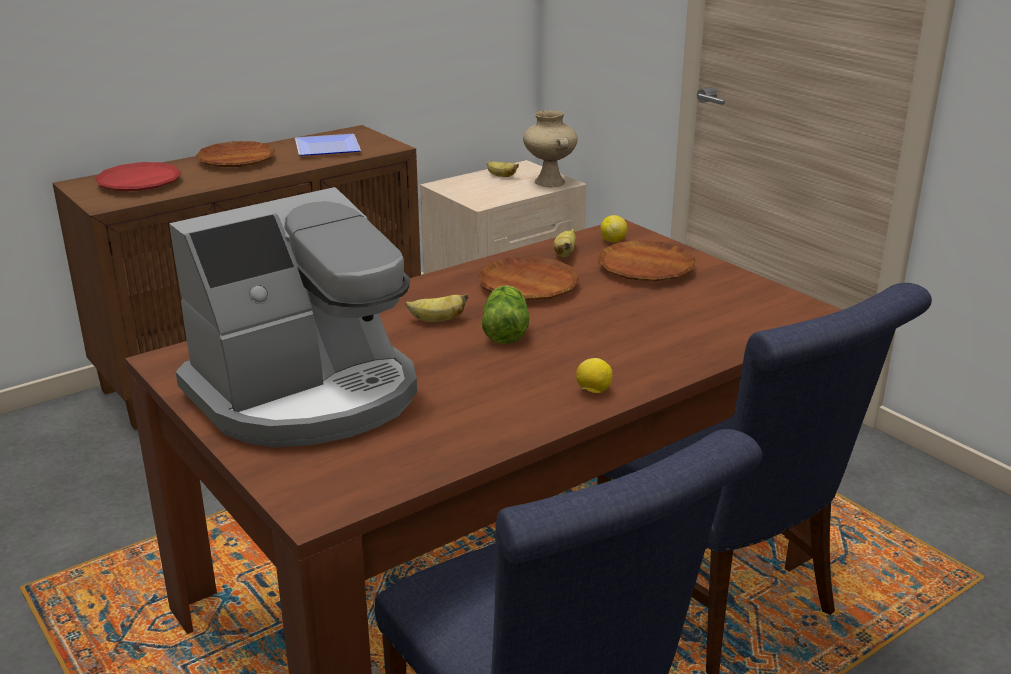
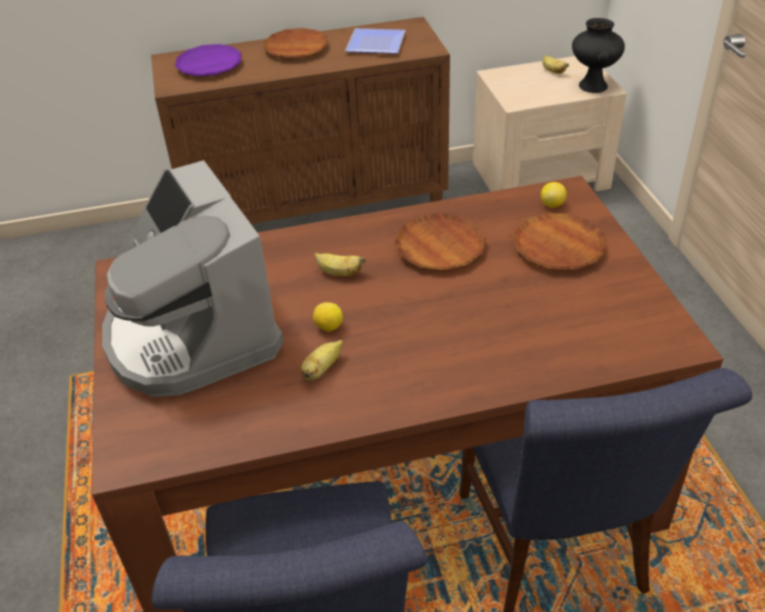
camera: 25 degrees right, 15 degrees up
red plate [95,162,181,191] -> purple plate [175,44,242,77]
coffee machine [169,187,417,448] -> coffee machine turned 75 degrees clockwise [102,160,284,397]
lettuce [482,285,529,344] -> none
beige vase [523,110,578,187] -> black vase [572,18,625,93]
banana [554,229,576,258] -> banana moved to [301,340,343,381]
lemon [576,358,612,393] -> lemon moved to [313,302,343,332]

